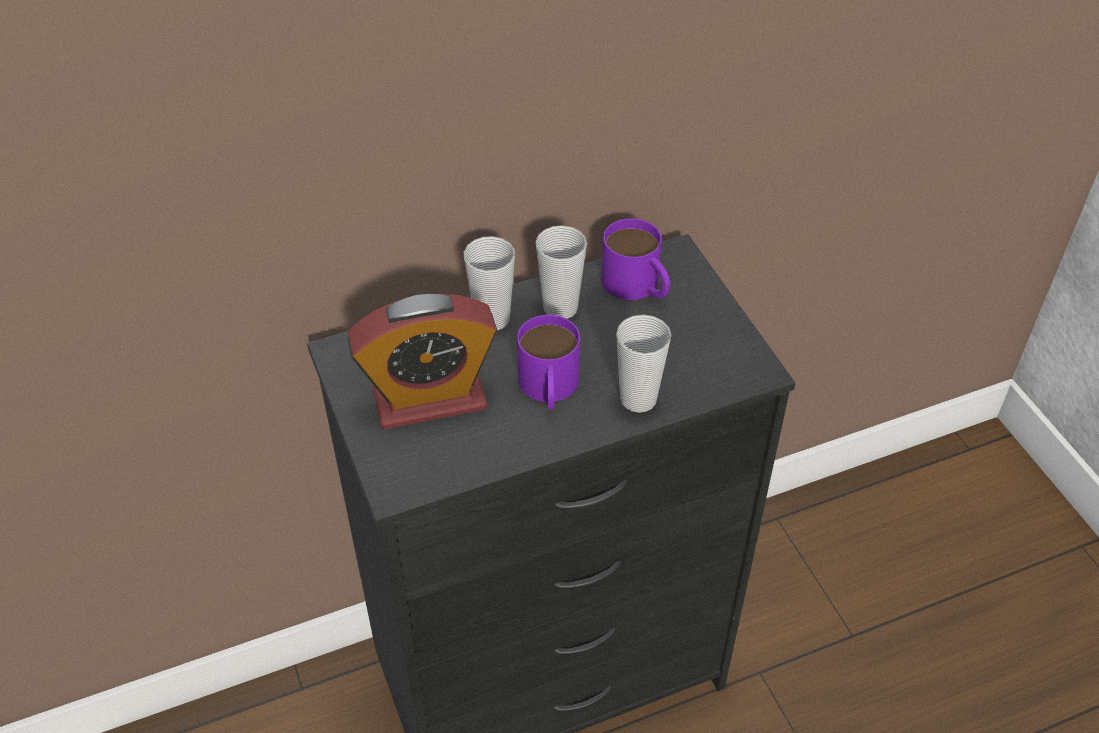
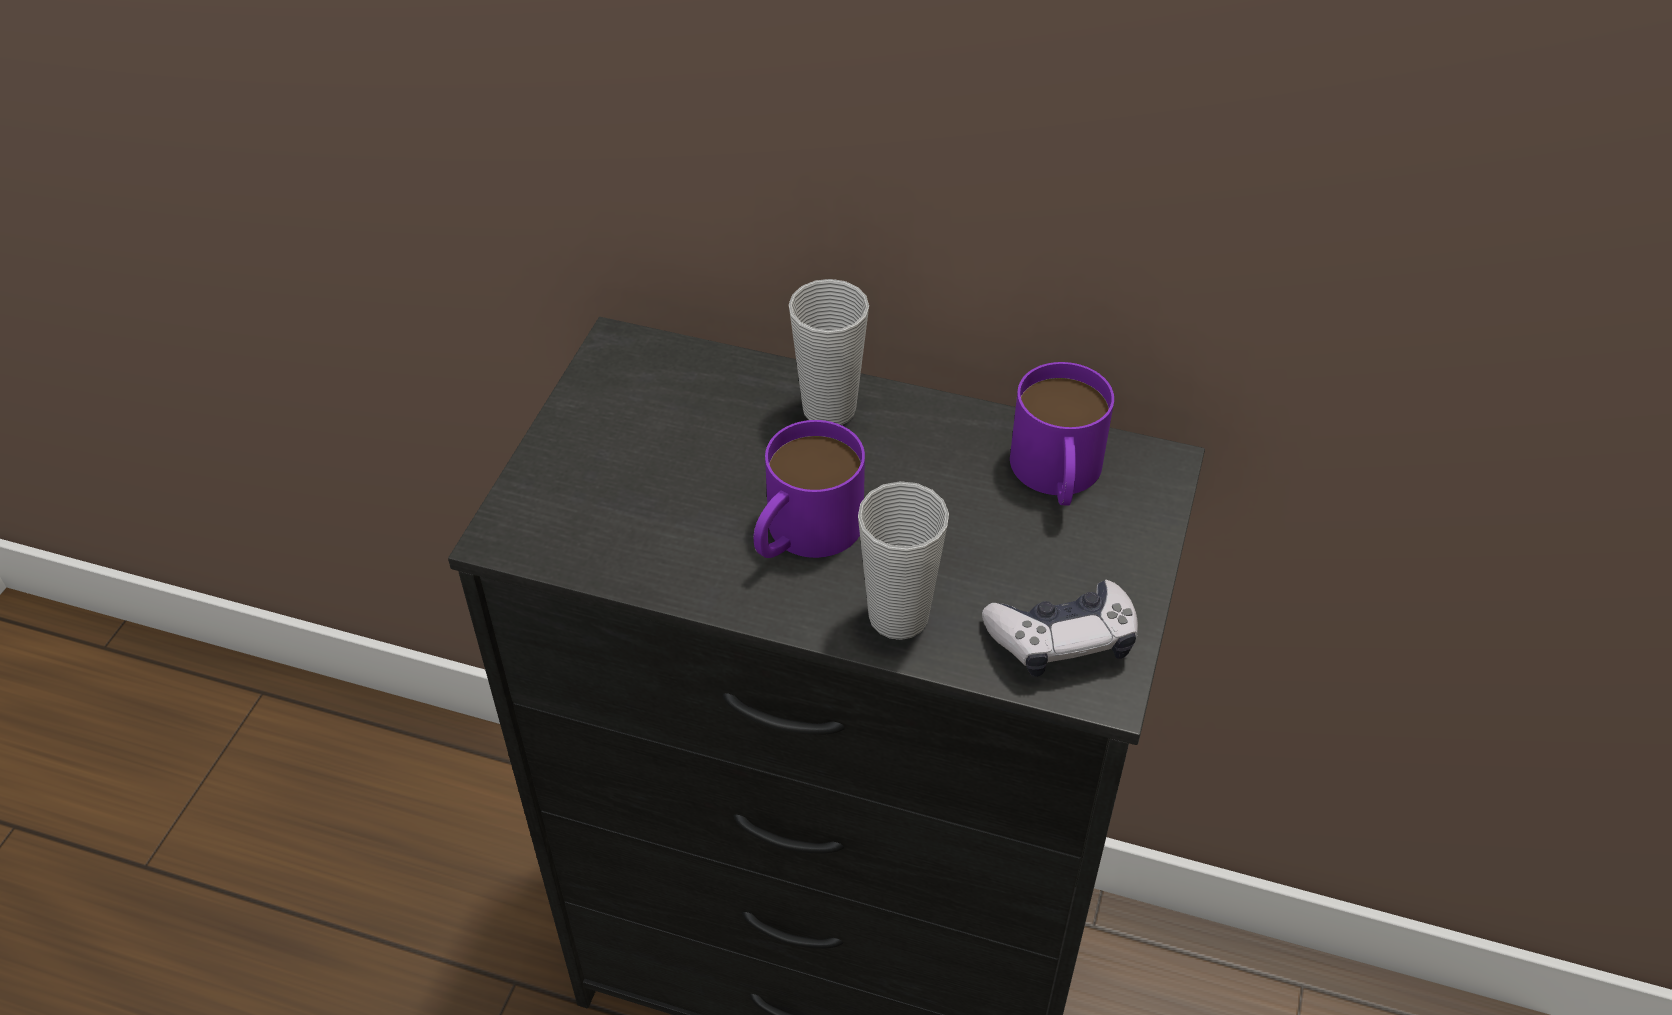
camera: 40 degrees right, 0 degrees up
alarm clock [347,294,497,429] -> none
cup [536,225,587,319] -> none
none -> game controller [982,580,1138,677]

